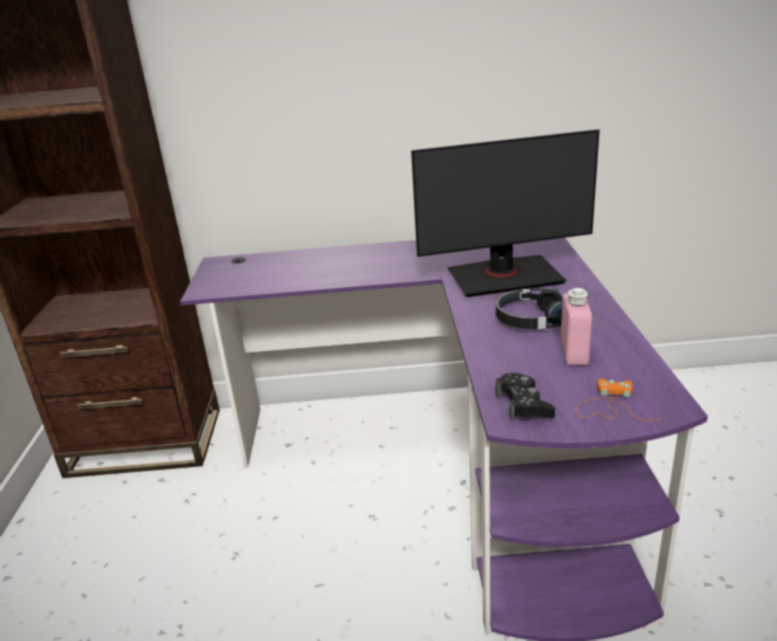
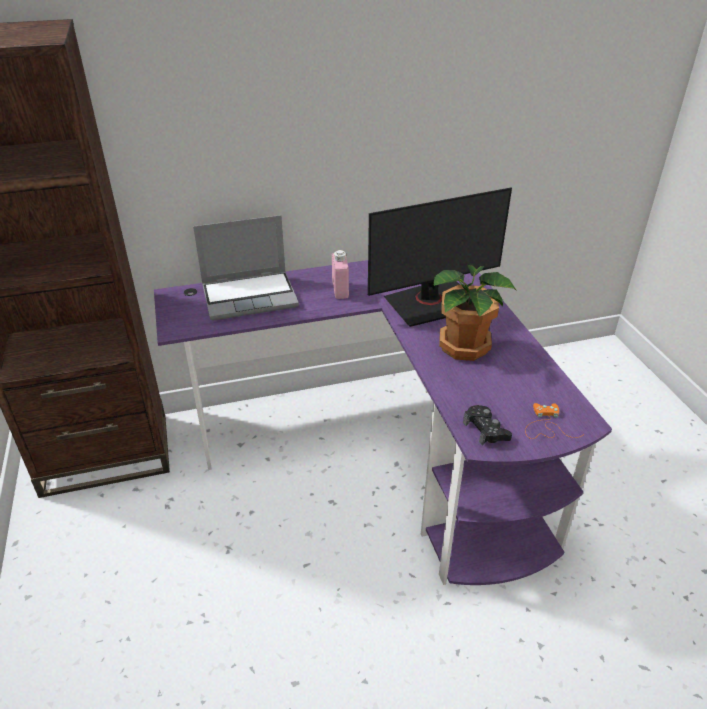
camera: 15 degrees left, 10 degrees up
black headphones [496,288,563,330] -> potted plant [433,265,517,361]
pink bottle [561,288,592,365] -> pink bottle moved to [332,250,349,299]
none -> laptop [193,215,299,320]

